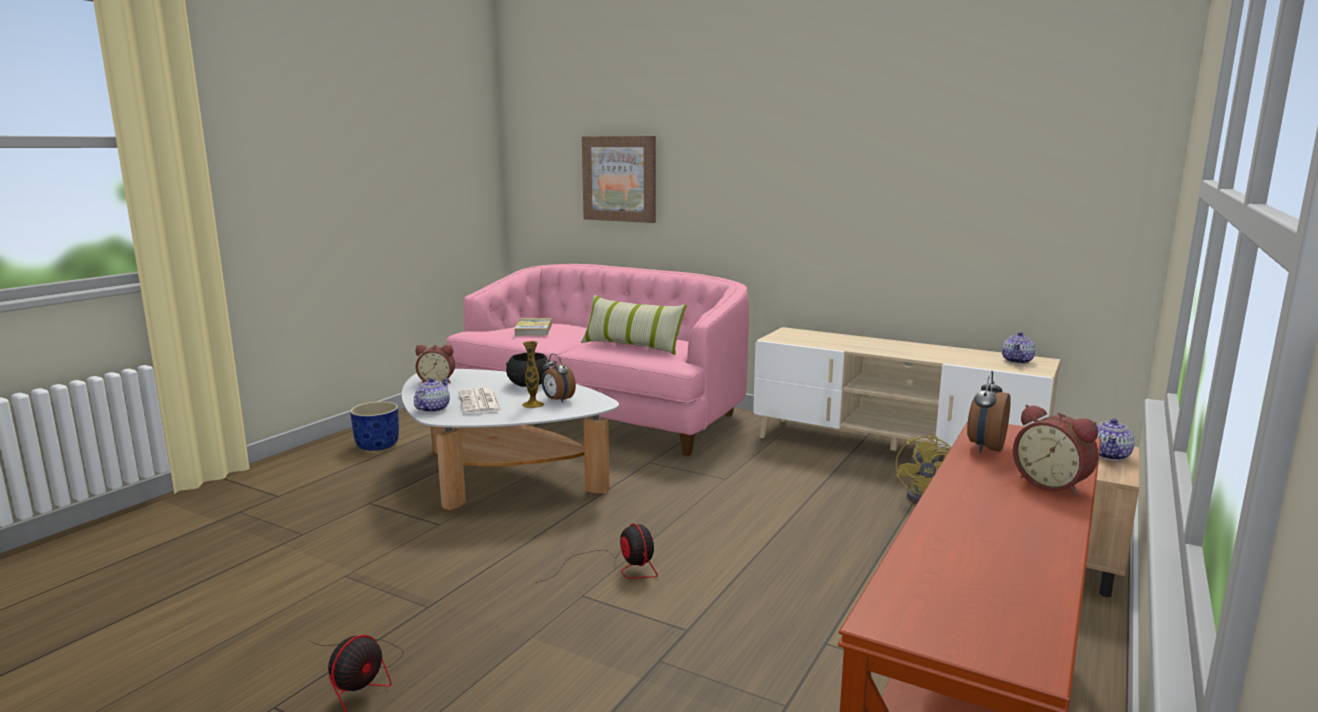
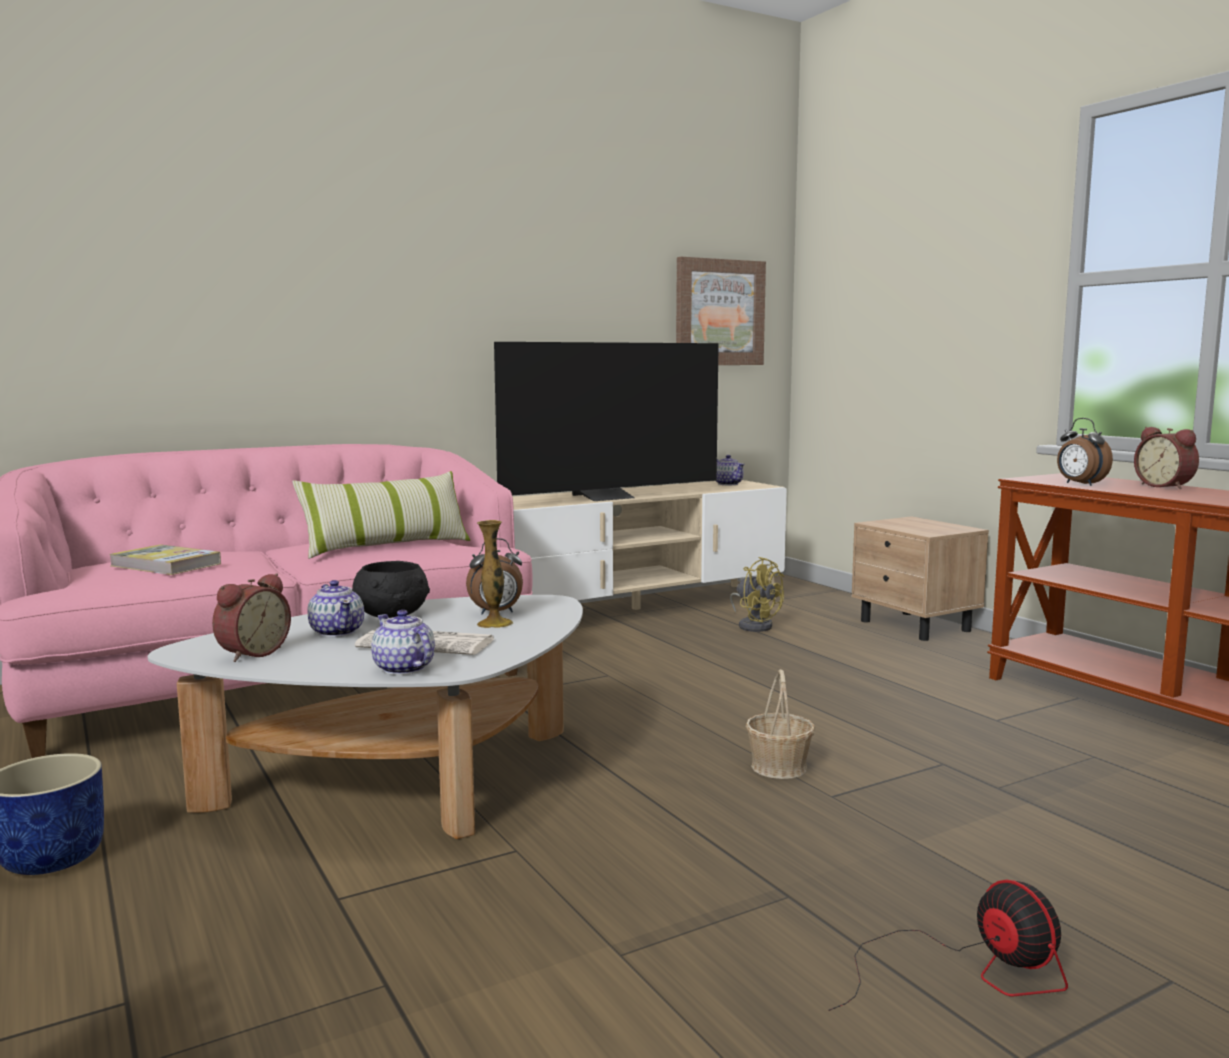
camera: 60 degrees left, 5 degrees down
fan [535,523,658,583] -> basket [746,669,815,779]
picture [582,136,656,223] -> picture moved to [676,257,766,365]
alarm clock [1013,404,1099,496] -> alarm clock turned 75 degrees clockwise [1134,427,1199,489]
teapot [1097,418,1135,461] -> teapot moved to [307,580,364,637]
none -> television [494,342,719,501]

